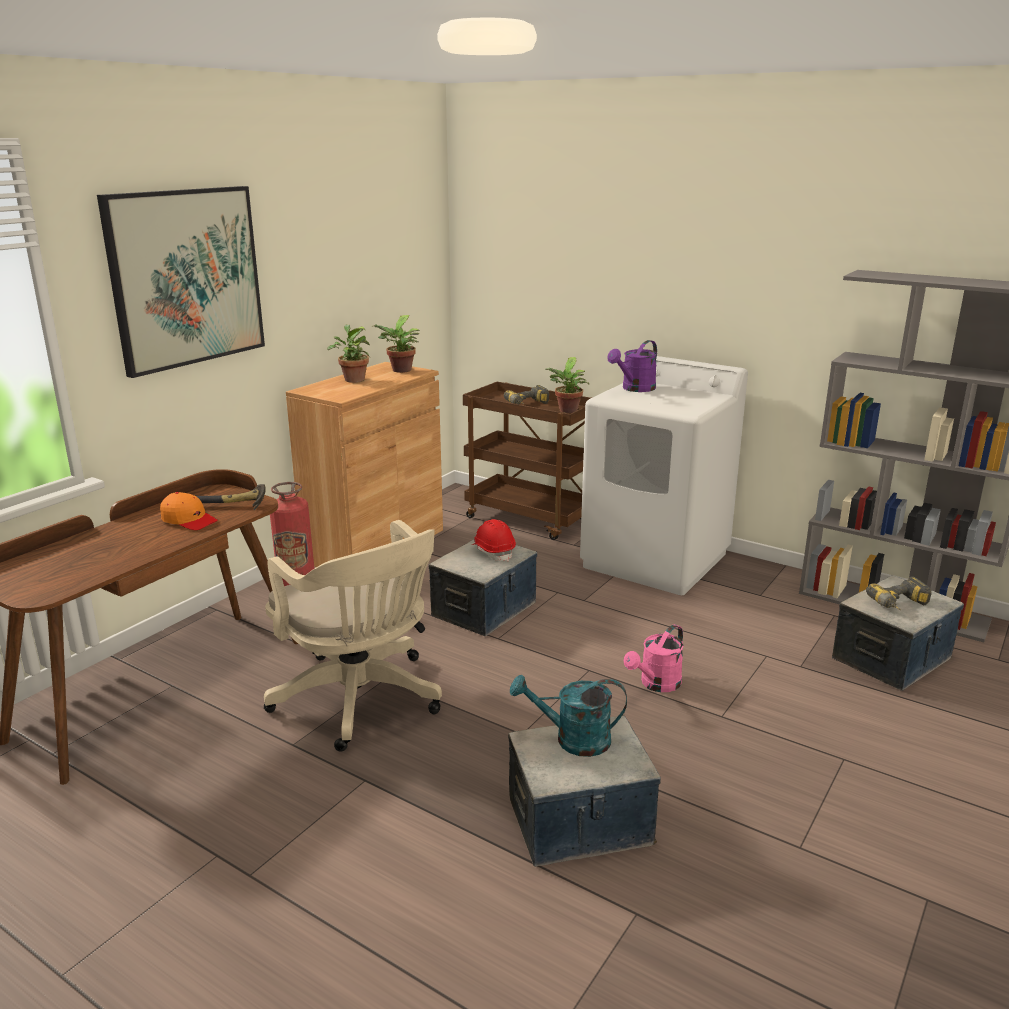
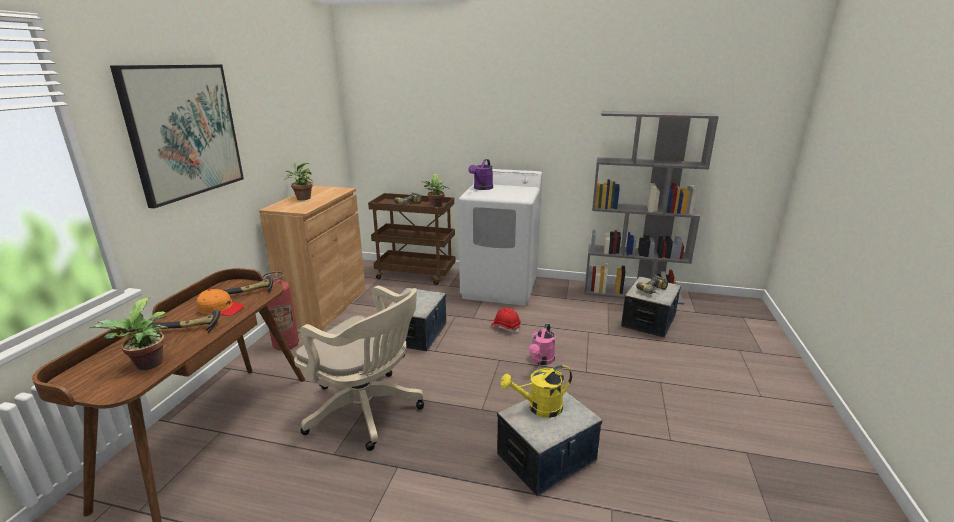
camera: 20 degrees left, 0 degrees up
potted plant [372,315,419,373] -> potted plant moved to [90,298,168,370]
red hard hat [472,519,516,561] -> red hard hat moved to [491,308,521,333]
turquoise watering can [510,675,627,757] -> yellow watering can [500,365,572,418]
none -> hammer [147,309,220,333]

